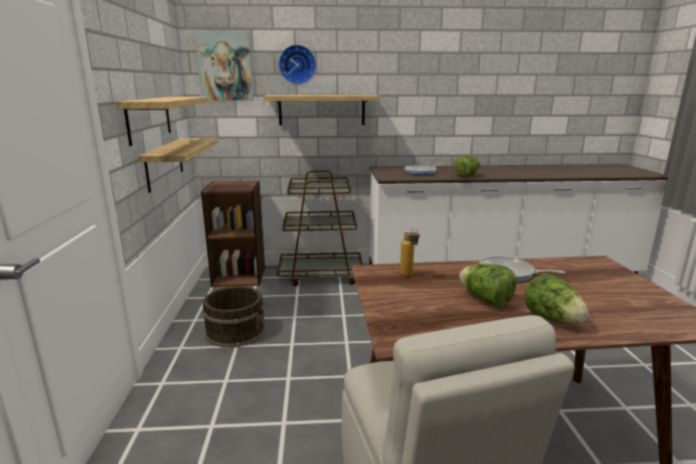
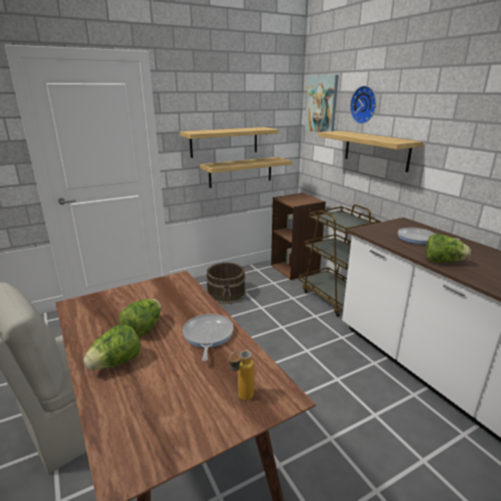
camera: 65 degrees right, 5 degrees up
bottle [400,228,419,276] -> bottle moved to [229,350,254,401]

